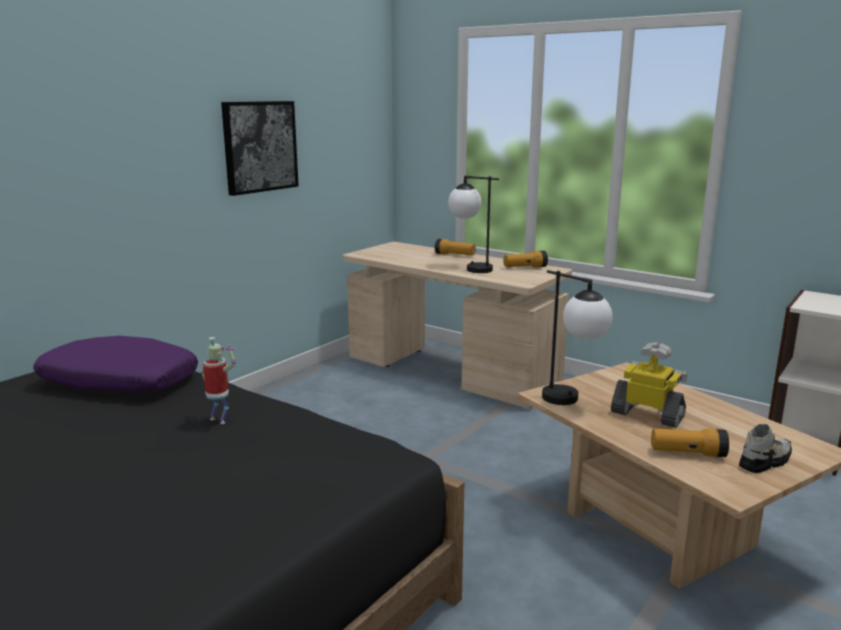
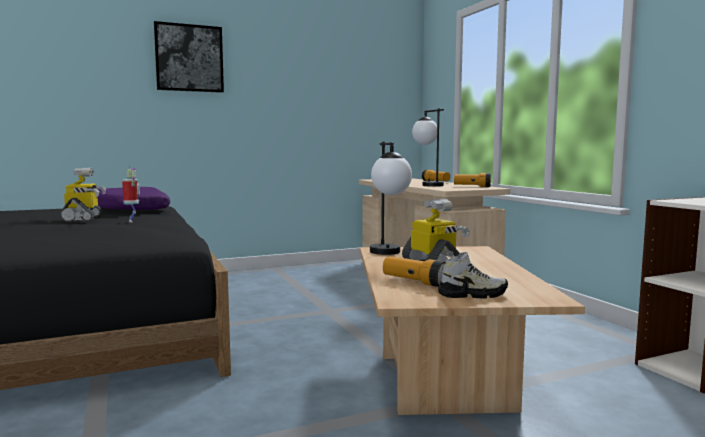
camera: 30 degrees right, 10 degrees down
picture [221,101,299,196] -> picture moved to [154,21,224,93]
none -> toy robot [60,168,106,222]

